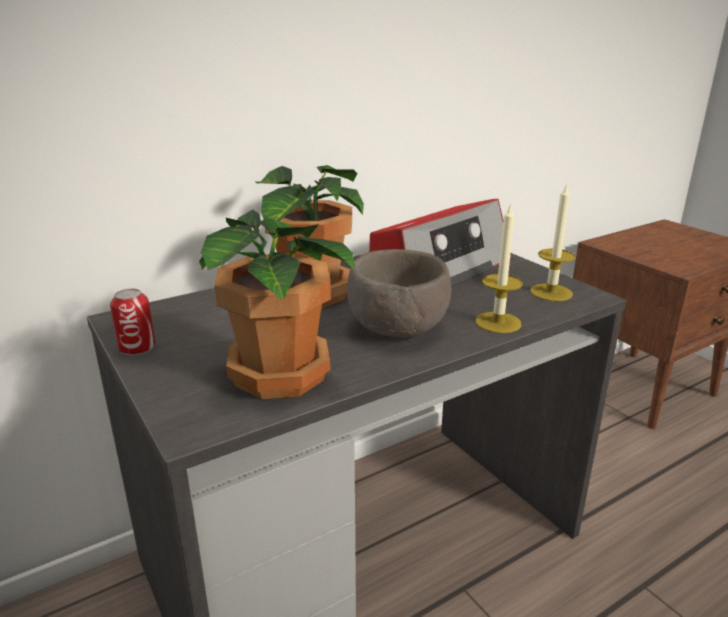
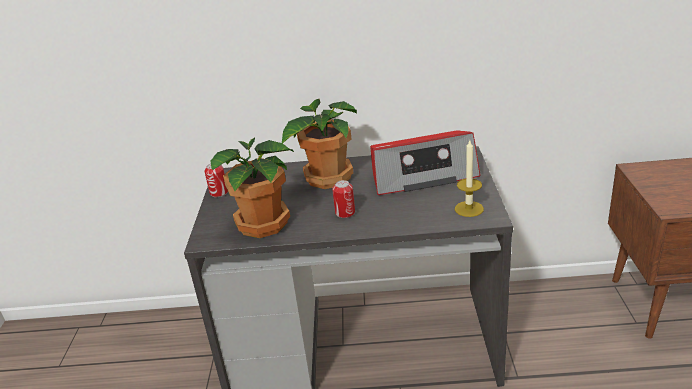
camera: 35 degrees right, 5 degrees up
brown bowl [347,249,451,338] -> can [332,180,355,218]
candle [476,203,523,333] -> none

